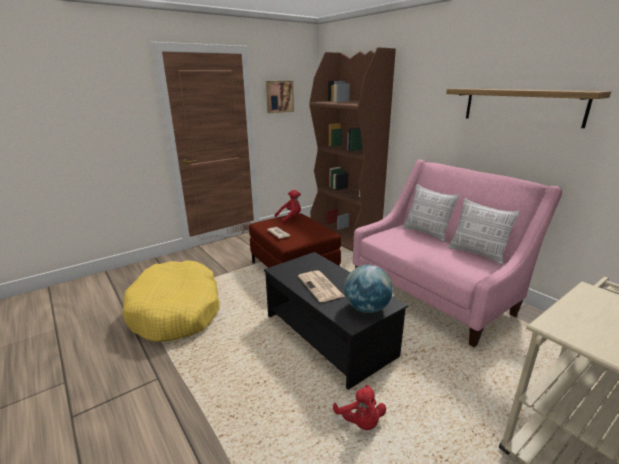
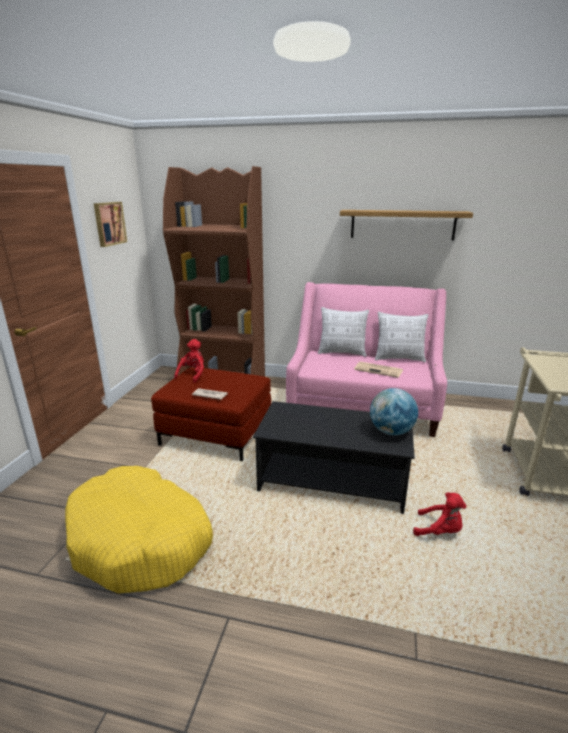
camera: 40 degrees left, 0 degrees up
newspaper [298,270,344,302] -> newspaper moved to [354,362,403,378]

